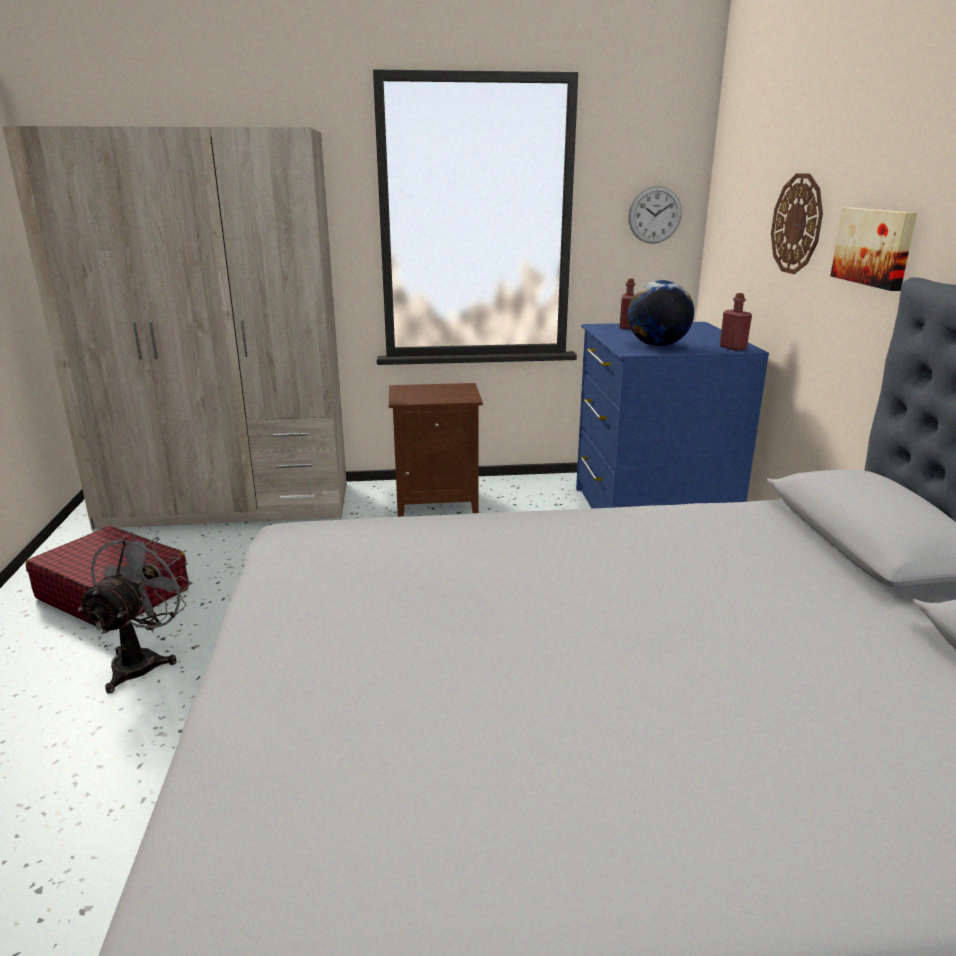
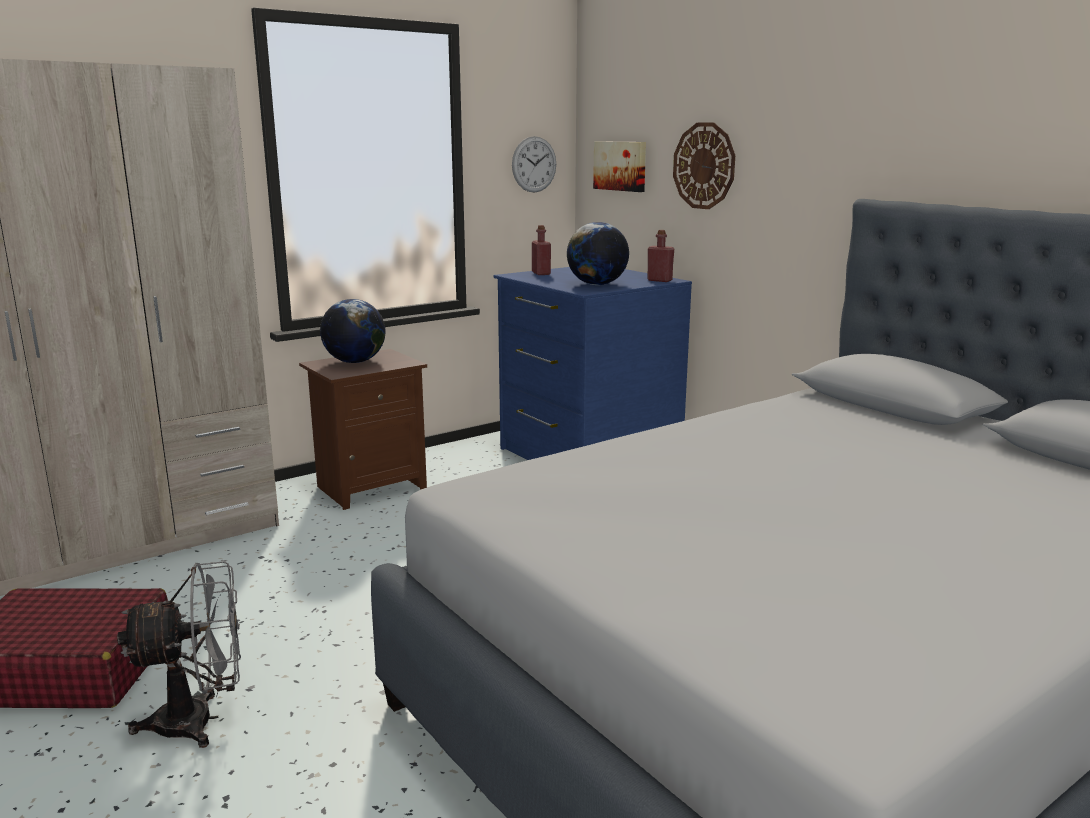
camera: 30 degrees left, 5 degrees down
grey fan [77,532,192,693] -> grey fan turned 90 degrees clockwise [117,561,241,748]
picture [830,207,917,291] -> picture moved to [593,141,646,192]
none -> globe [320,299,385,363]

